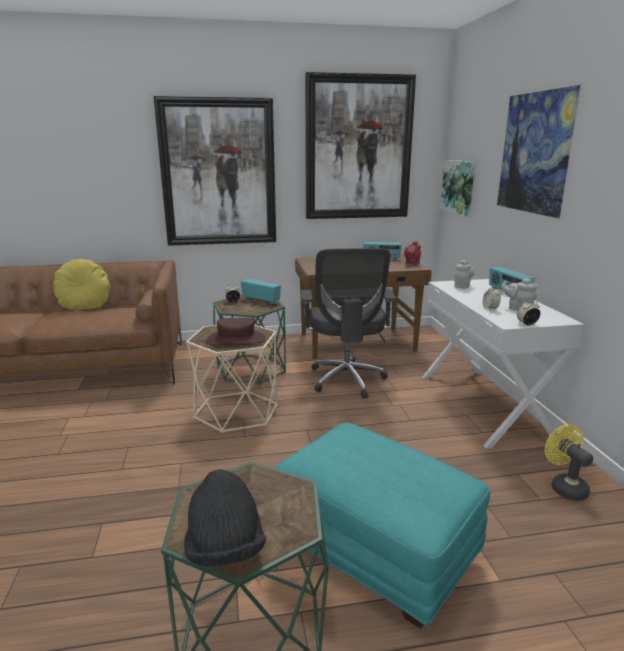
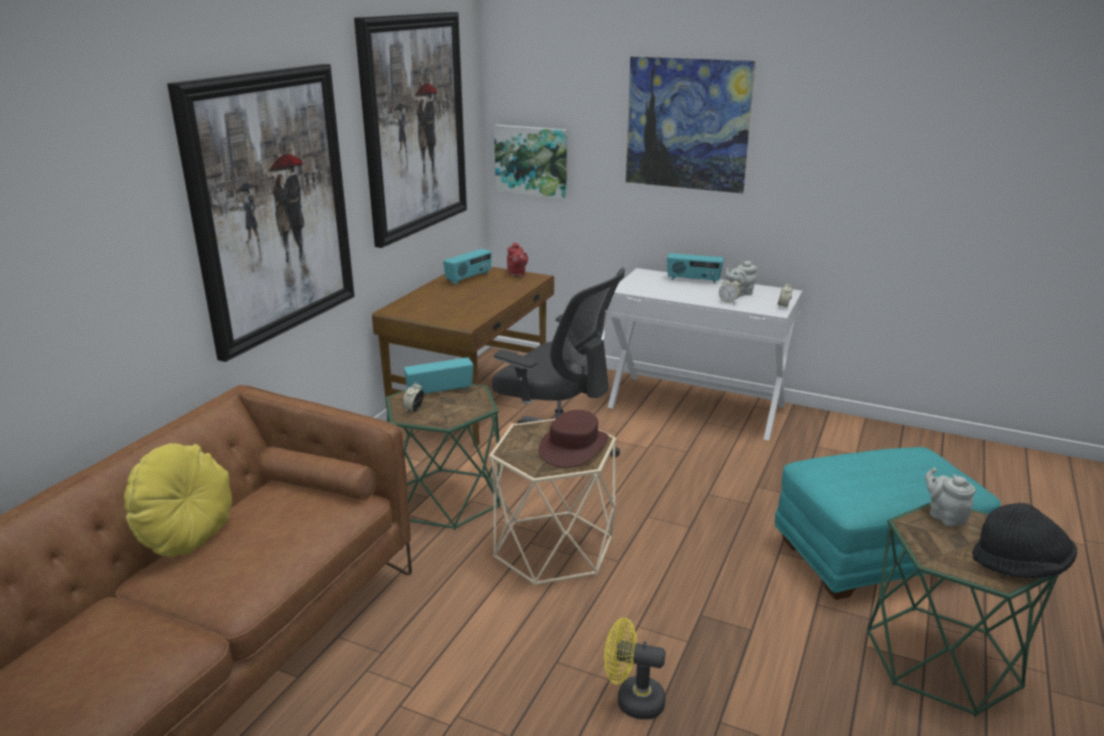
camera: 55 degrees left, 5 degrees up
grey teapot [454,260,475,289] -> grey teapot moved to [925,467,975,527]
yellow fan [545,425,593,501] -> yellow fan moved to [604,618,666,720]

